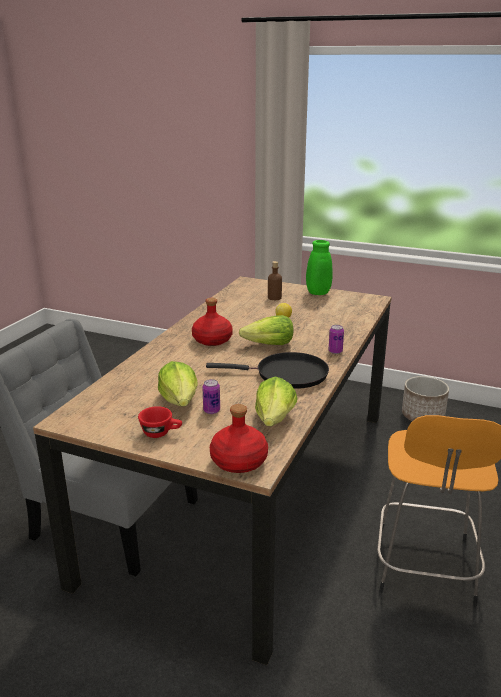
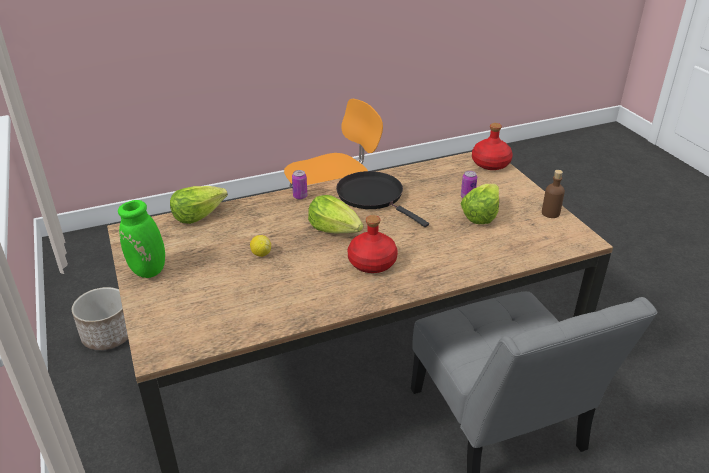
camera: 135 degrees left, 10 degrees up
red cup [138,406,182,438] -> none
lettuce [255,377,297,426] -> lettuce moved to [170,186,228,224]
brown bottle [268,261,282,300] -> brown bottle moved to [542,170,565,218]

